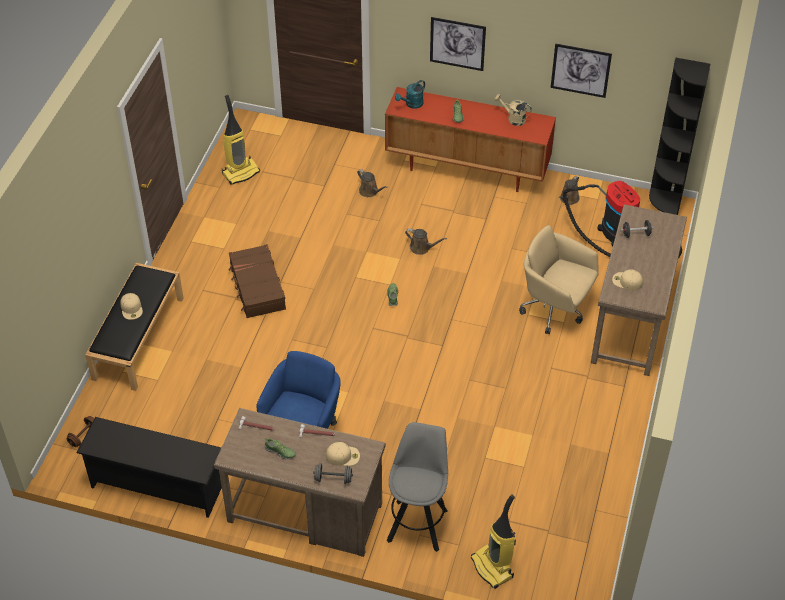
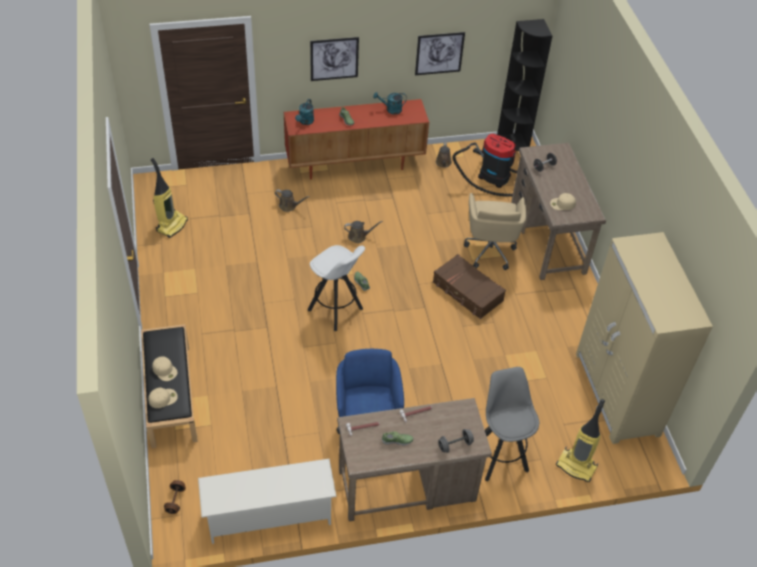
camera: 30 degrees left, 0 degrees up
black shoe rack [76,417,222,518] -> white shoe rack [198,459,337,544]
brown suitcase [228,244,286,318] -> brown suitcase moved to [433,254,506,319]
beige cap [326,442,360,466] -> beige cap moved to [148,387,178,408]
beige watering can [494,94,532,126] -> turquoise watering can [373,92,407,114]
beige office chair [519,225,599,334] -> beige office chair turned 90 degrees counterclockwise [464,193,526,270]
none -> white stool [308,245,365,331]
none -> beige cabinet [576,232,713,444]

